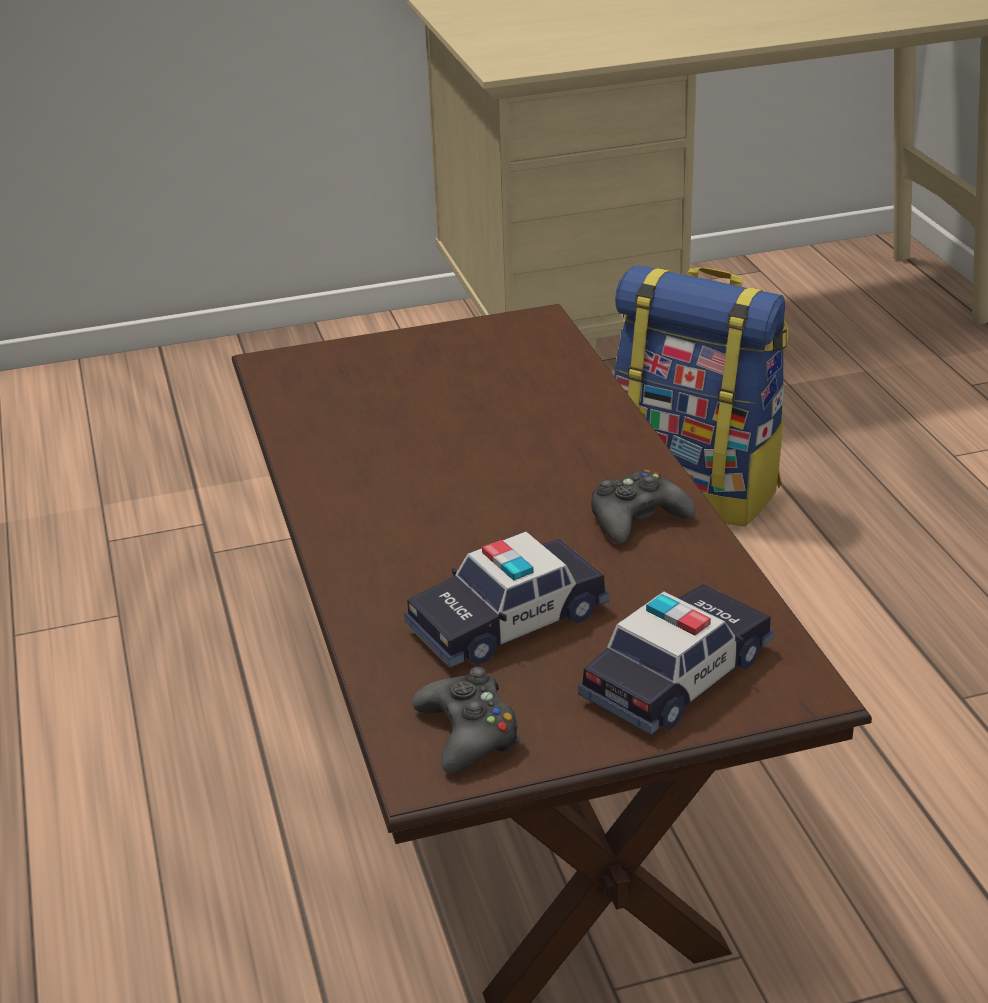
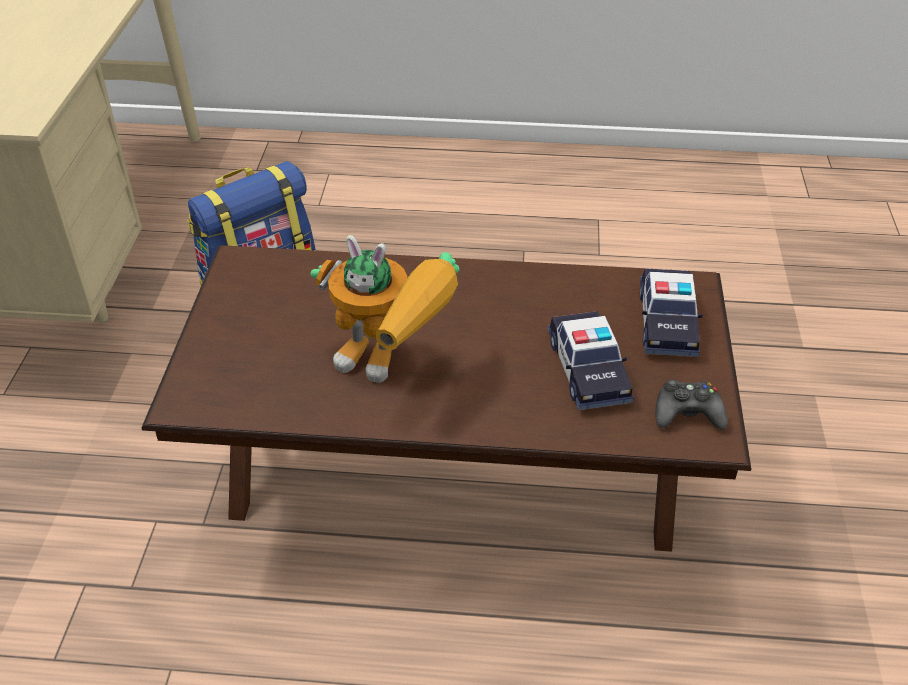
camera: 70 degrees left, 10 degrees up
toy car [578,584,774,735] -> toy car turned 150 degrees counterclockwise [640,269,703,357]
black game controller [591,469,696,544] -> none
none -> toy robot [310,235,459,383]

